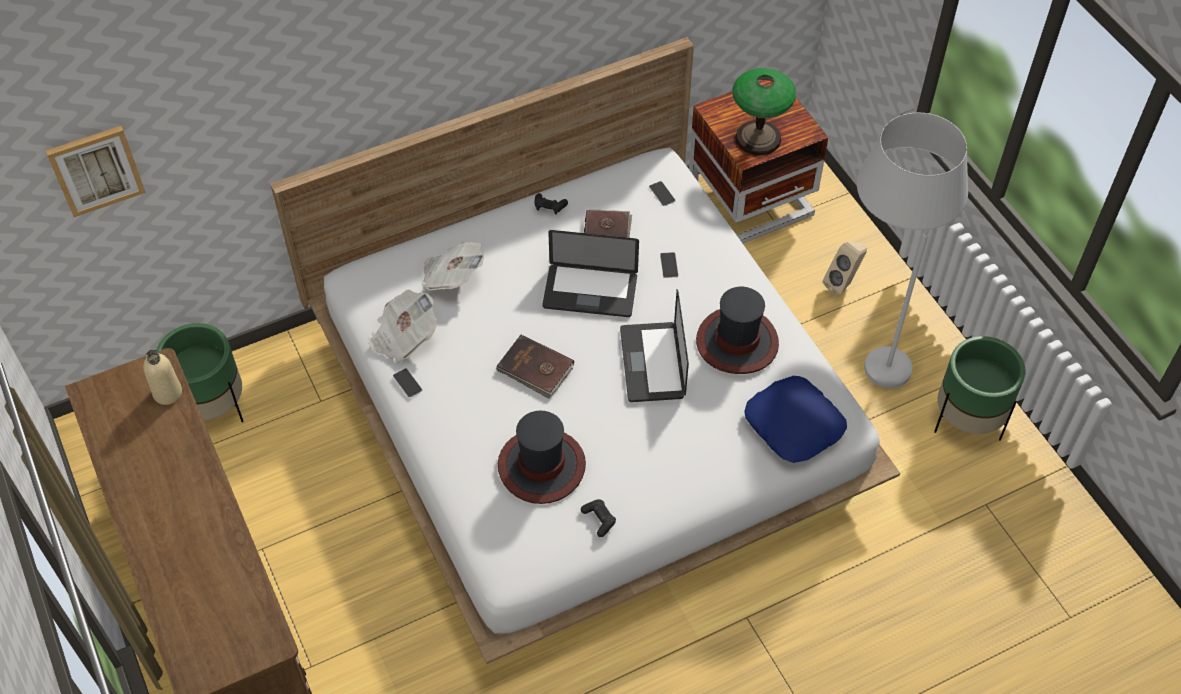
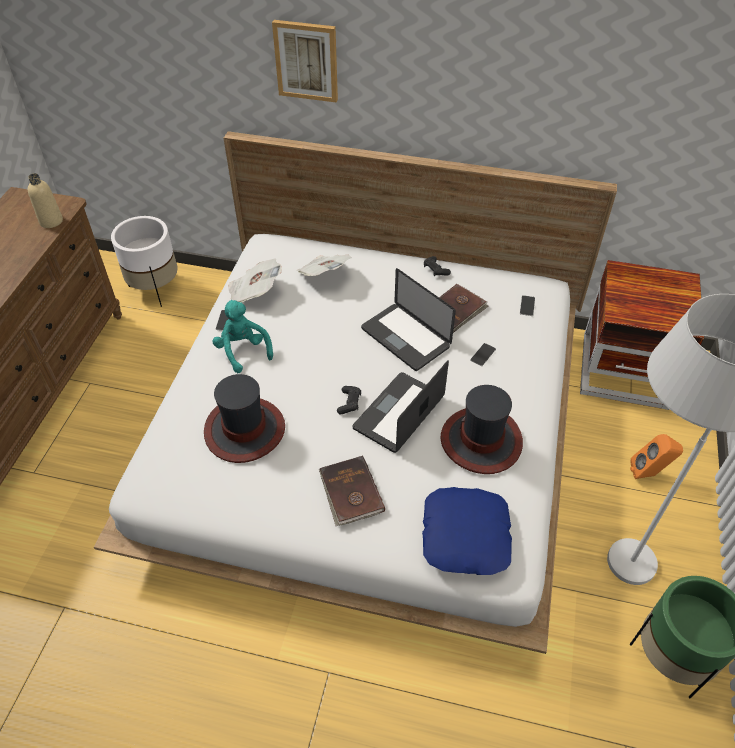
camera: 40 degrees right, 5 degrees down
picture [46,126,146,217] -> picture moved to [272,20,338,102]
green planter [156,323,244,422] -> white planter [111,216,178,307]
brown book [496,334,574,399] -> brown book moved to [319,455,385,526]
black game controller [581,499,616,537] -> black game controller moved to [337,386,361,414]
table lamp [732,68,796,156] -> none
beige speaker [823,242,867,297] -> orange speaker [630,434,683,479]
none -> turquoise plush toy [212,300,273,373]

